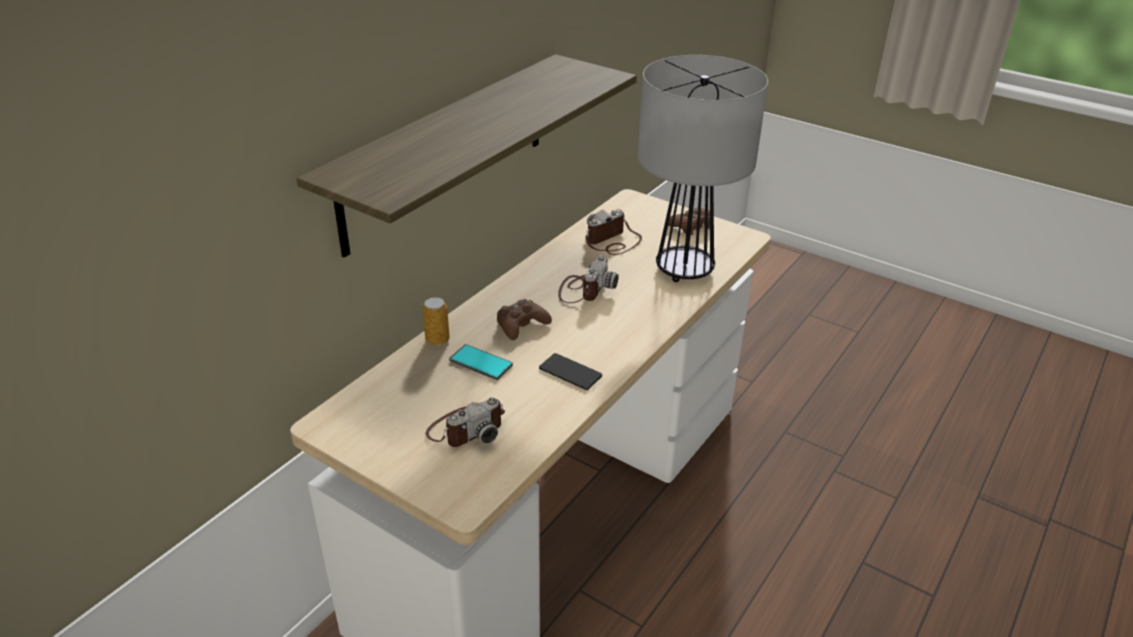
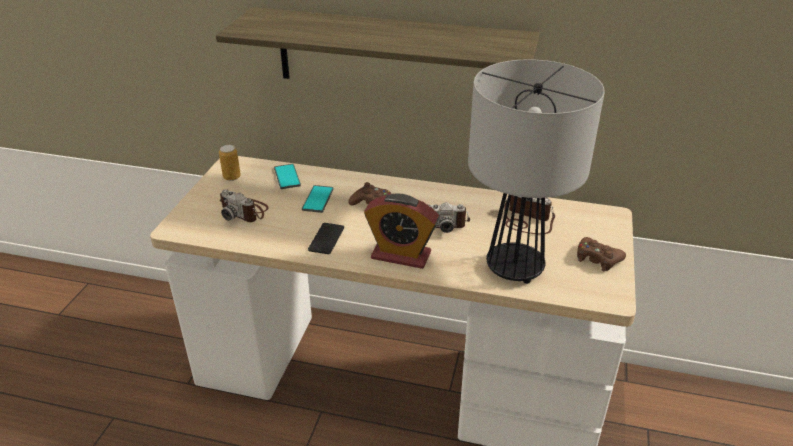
camera: 70 degrees right, 0 degrees up
can [422,297,449,346] -> can moved to [219,145,241,181]
none -> phone [274,164,301,189]
none -> alarm clock [364,194,439,269]

